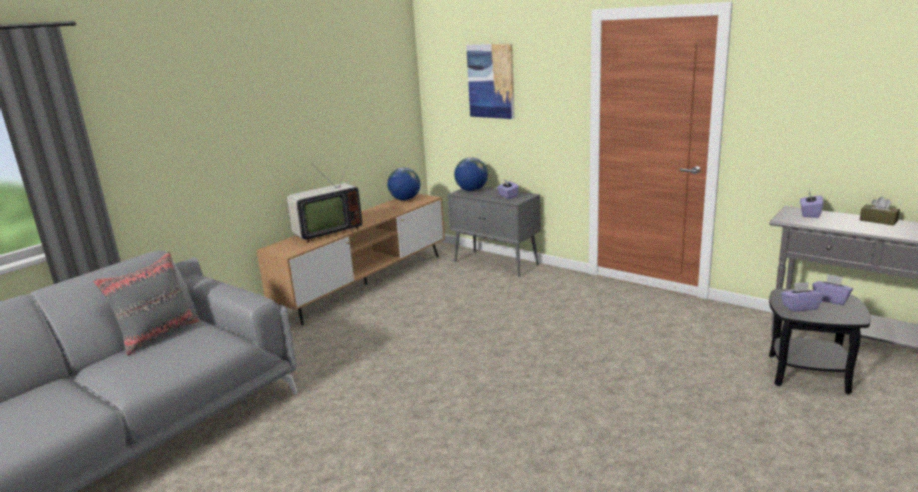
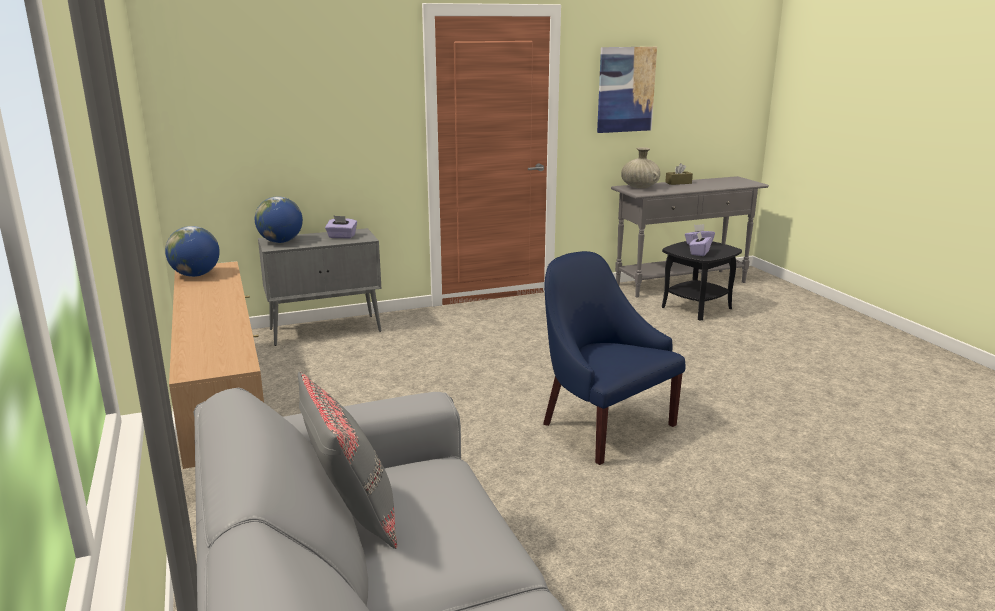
camera: 60 degrees left, 0 degrees up
television [287,153,362,243] -> none
picture [466,44,515,119] -> picture moved to [597,47,657,133]
purple tissue box [800,190,823,218] -> beige vase [621,147,660,189]
none -> blue armchair [543,251,686,465]

